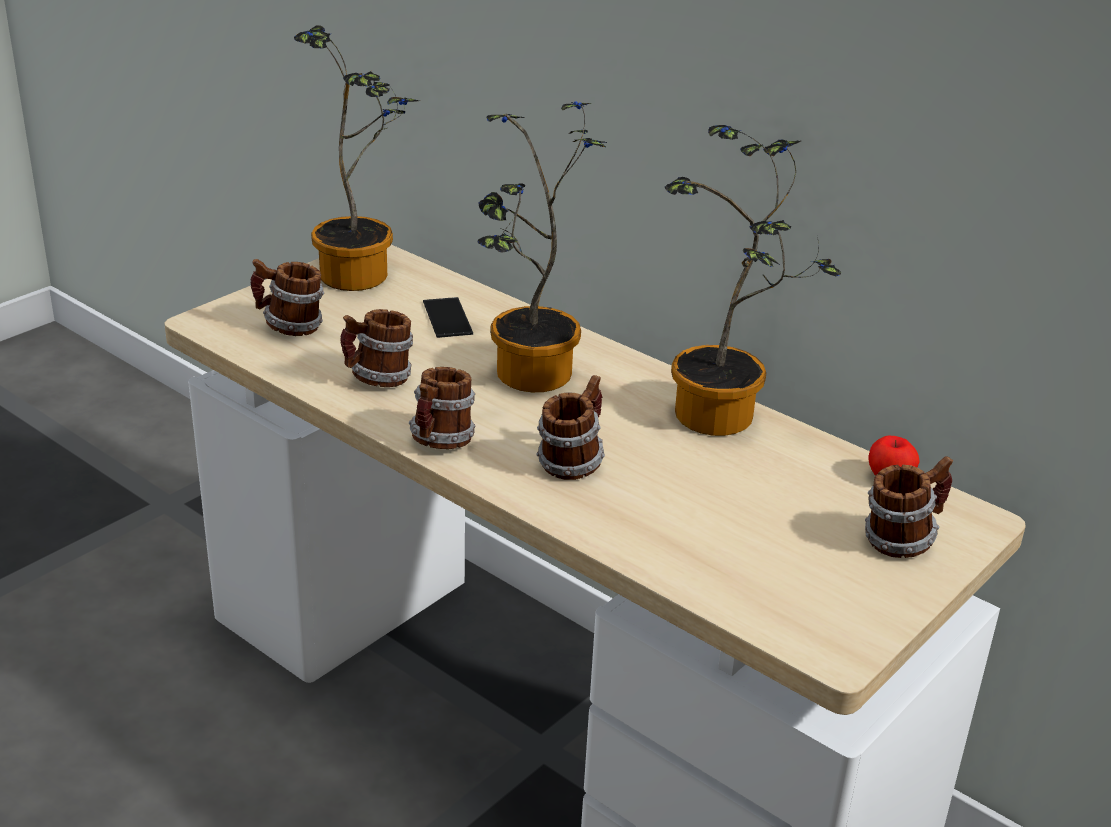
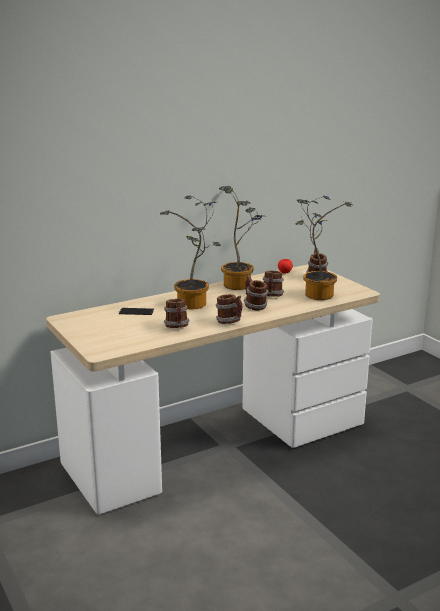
camera: 70 degrees left, 10 degrees down
mug [251,259,324,336] -> mug moved to [263,271,284,297]
potted plant [294,25,419,291] -> potted plant moved to [295,195,354,300]

